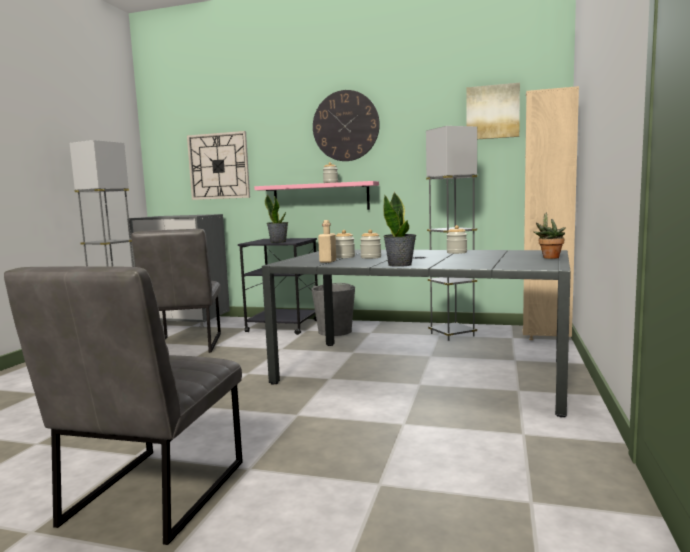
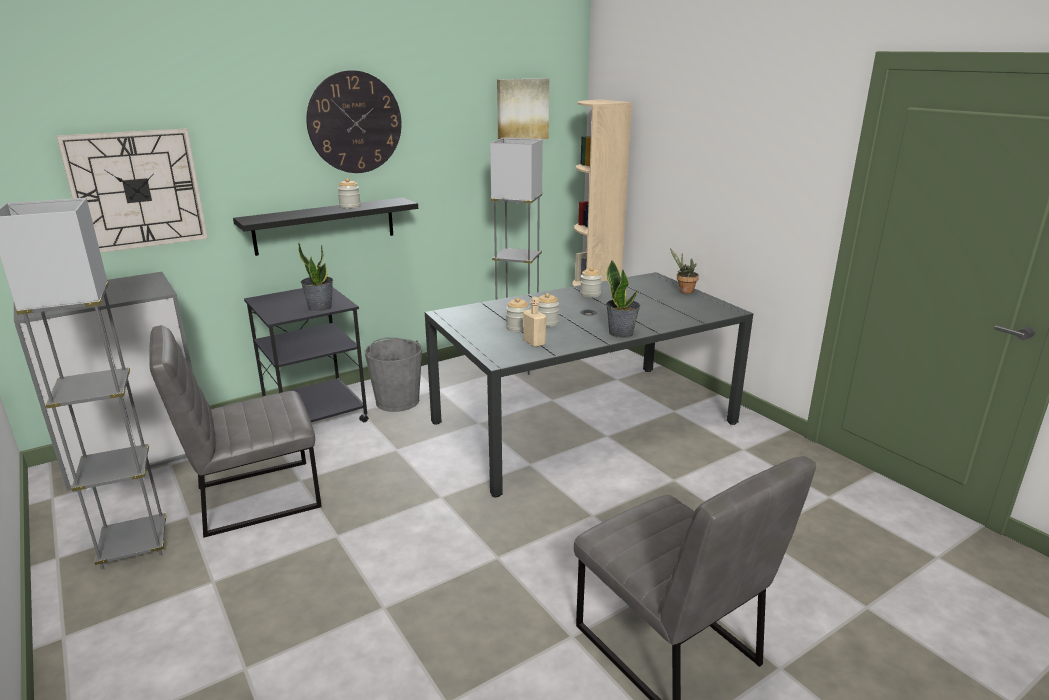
camera: 50 degrees left, 15 degrees up
grey chair [131,229,221,353] -> grey chair turned 120 degrees clockwise [149,325,322,538]
pink shelf [254,181,379,210] -> black shelf [233,197,418,256]

